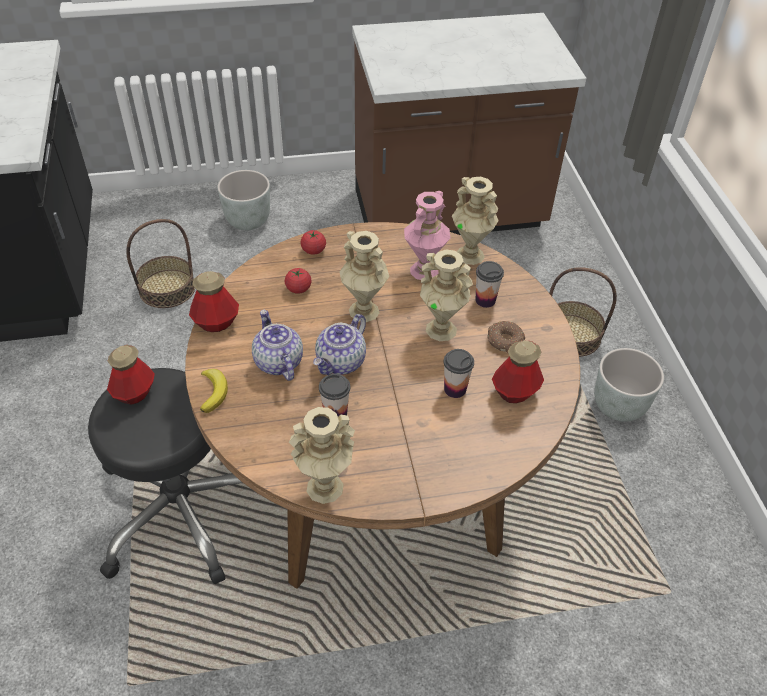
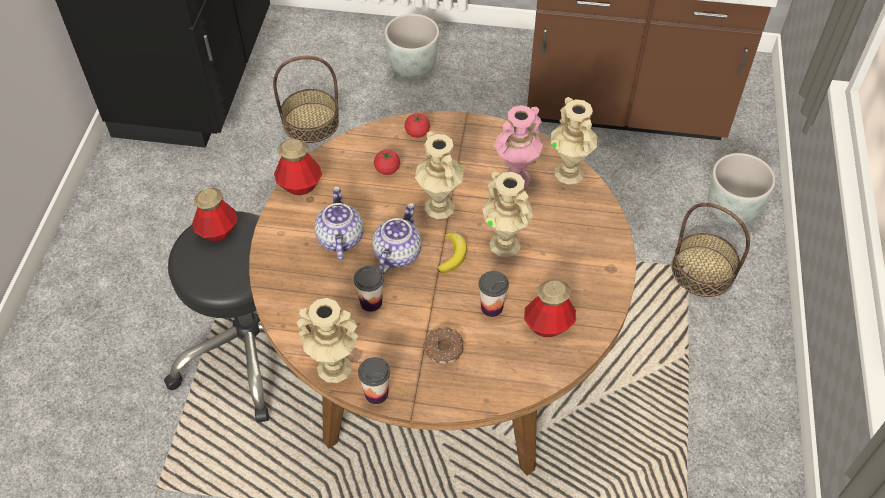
camera: 20 degrees right, 5 degrees up
banana [200,369,228,413] -> banana moved to [437,233,467,274]
teapot [313,314,366,375] -> teapot turned 150 degrees clockwise [372,203,422,274]
cup [475,261,504,308] -> cup moved to [358,357,390,404]
donut [487,321,525,352] -> donut moved to [423,328,464,364]
grey planter [594,348,664,422] -> grey planter moved to [708,153,775,224]

